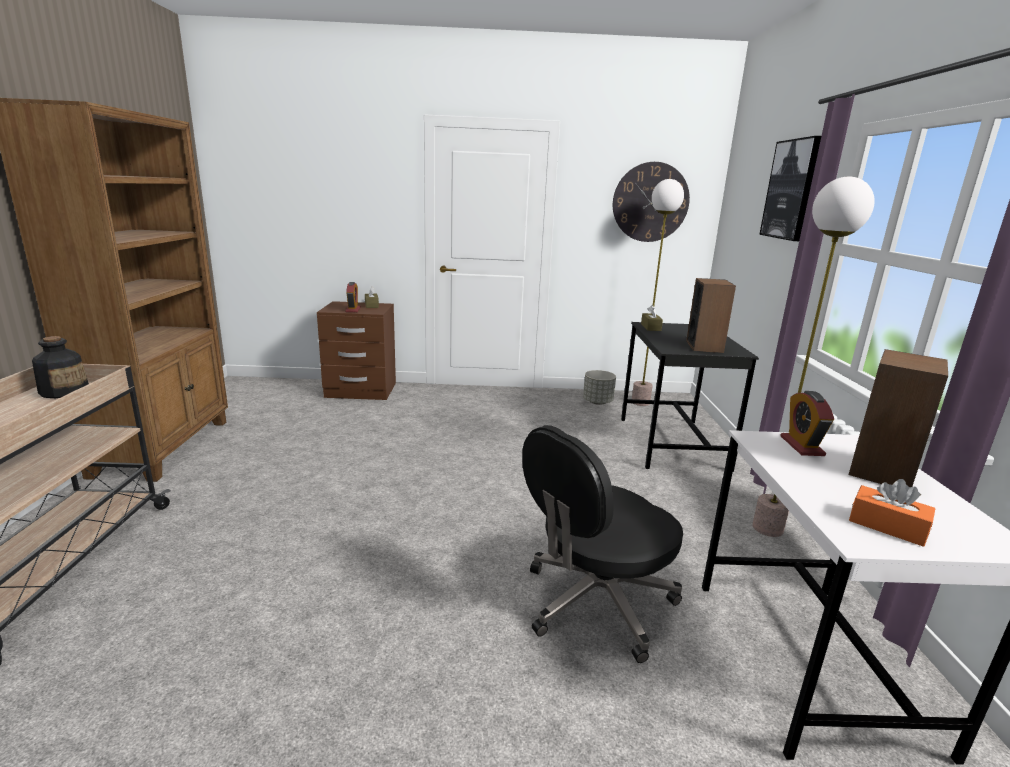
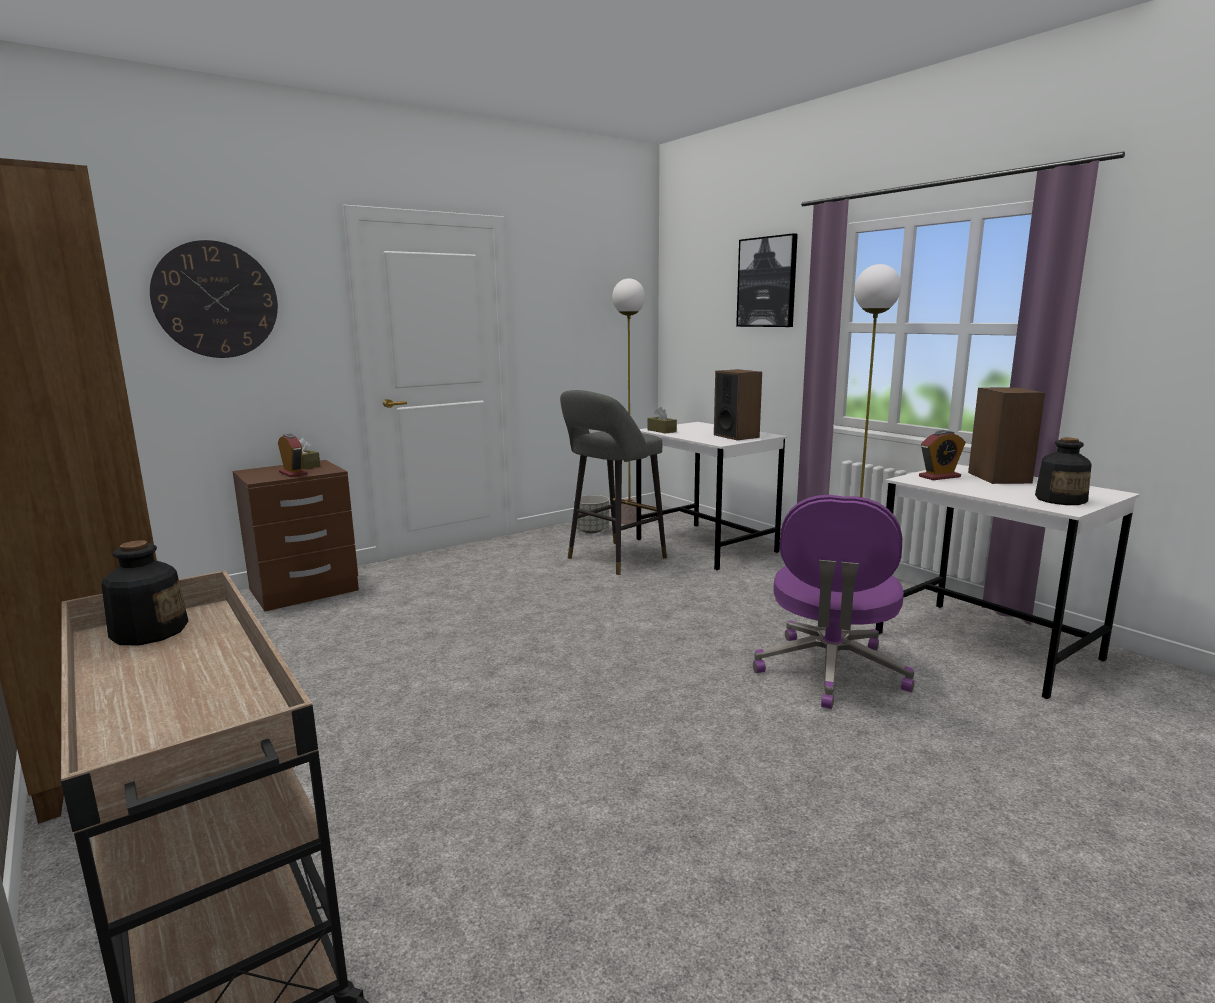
camera: 35 degrees left, 5 degrees down
black office chair [522,425,683,663] -> purple office chair [753,495,915,709]
wall clock [613,162,690,242] -> wall clock moved to [150,240,278,358]
black desk [621,322,759,472] -> white desk [636,422,788,571]
alarm clock [780,391,834,456] -> alarm clock turned 75 degrees counterclockwise [919,430,965,480]
orange tissue box [849,479,935,547] -> bottle [1035,438,1092,505]
none -> grey stool [560,390,667,575]

